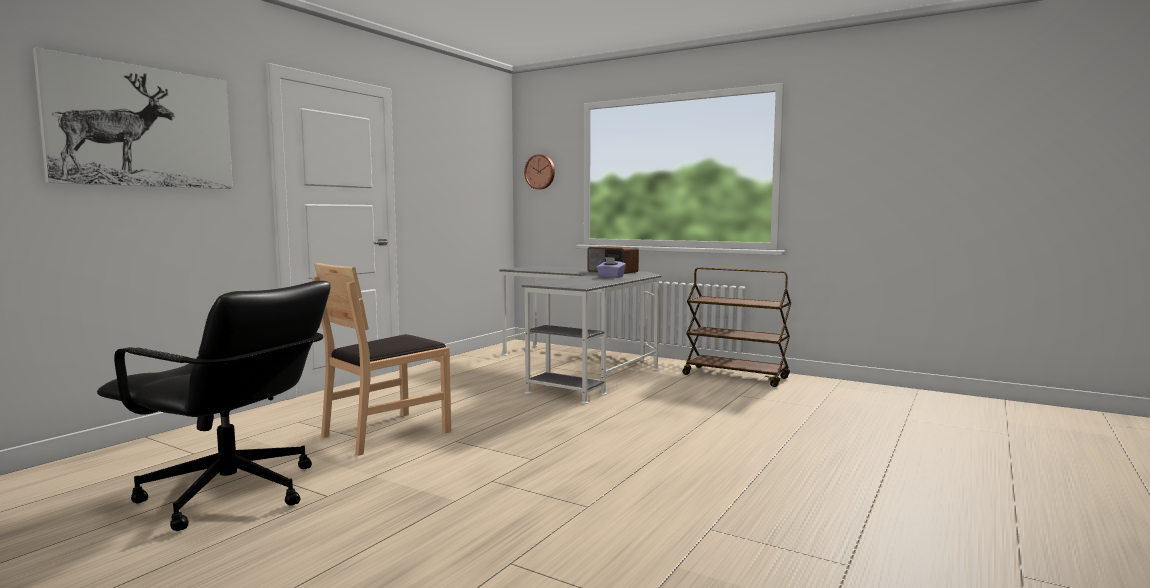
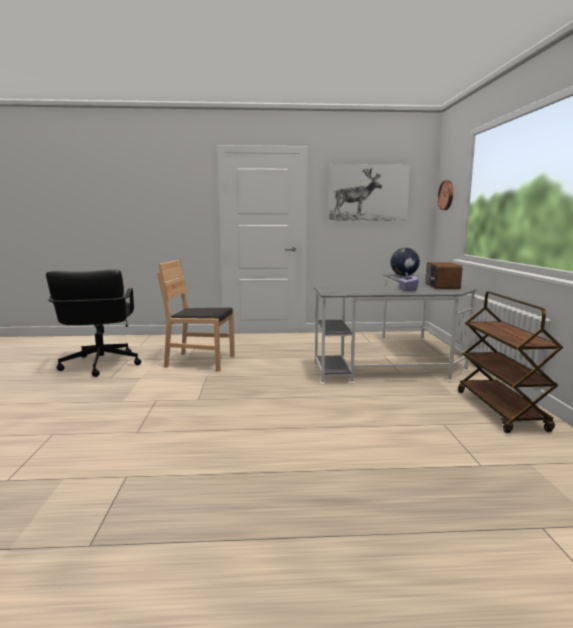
camera: 55 degrees right, 5 degrees up
picture [33,48,233,189] -> picture moved to [329,164,410,221]
none -> globe [390,248,420,276]

